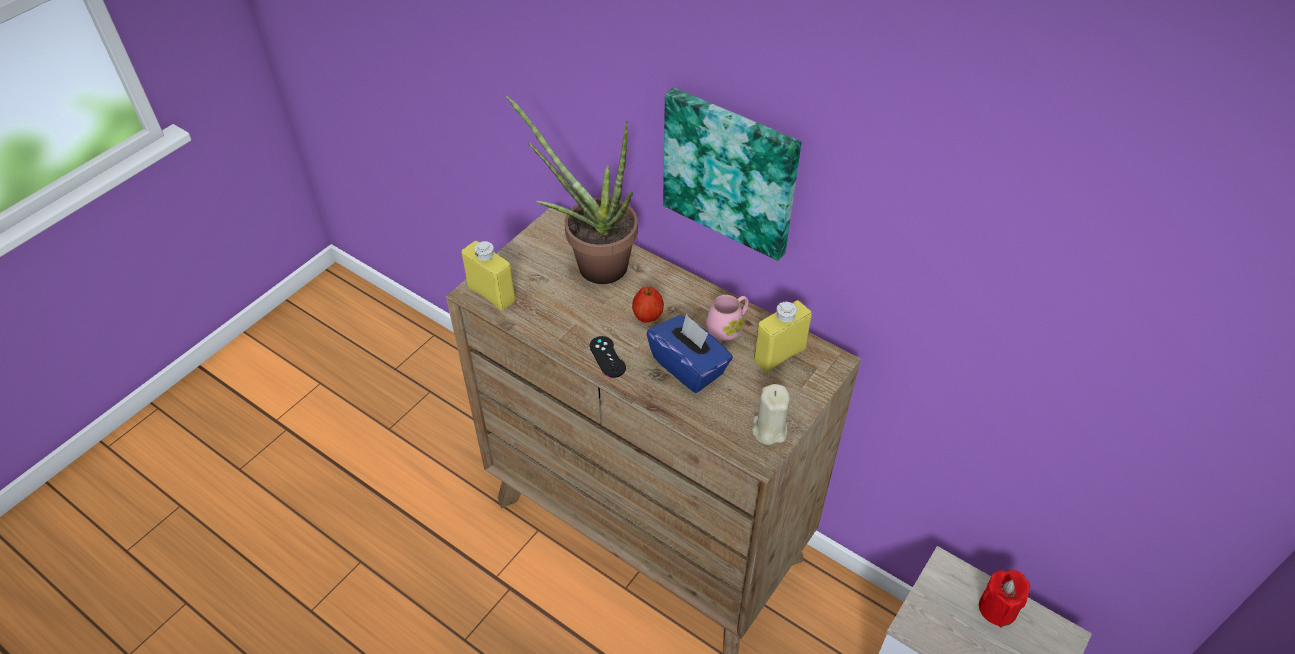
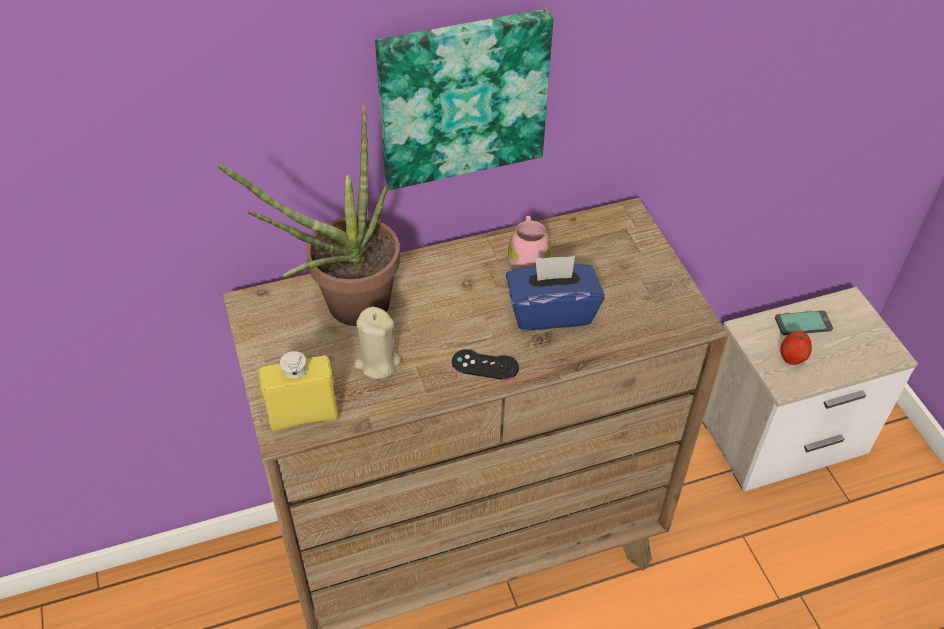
camera: 55 degrees left, 0 degrees up
apple [632,286,664,323] -> apple moved to [780,331,812,365]
beige candle [752,384,790,445] -> beige candle moved to [354,307,401,379]
yellow bottle [754,300,812,372] -> none
red candle [979,570,1030,628] -> phone [775,310,833,335]

